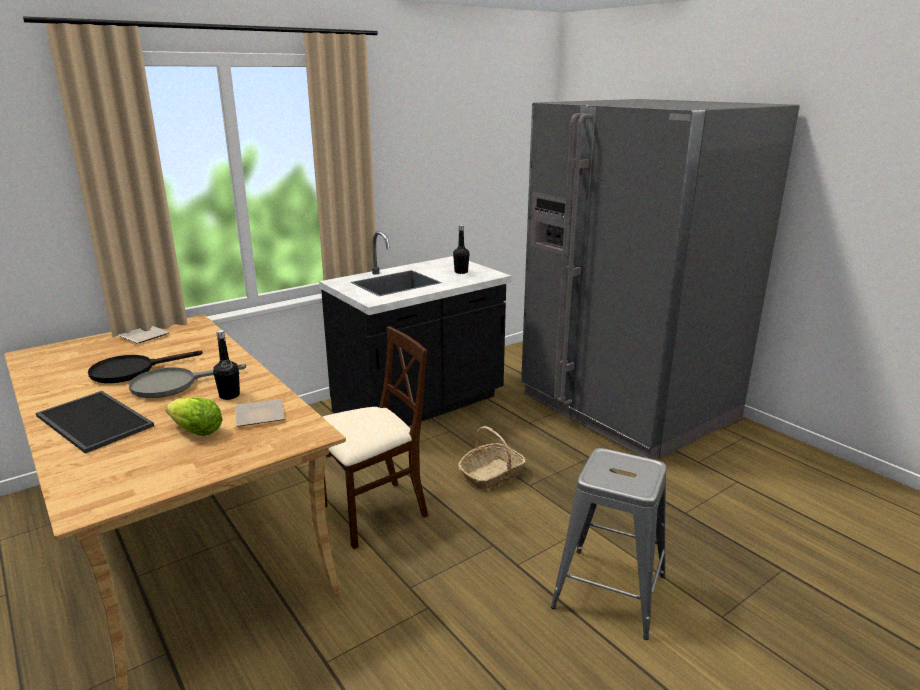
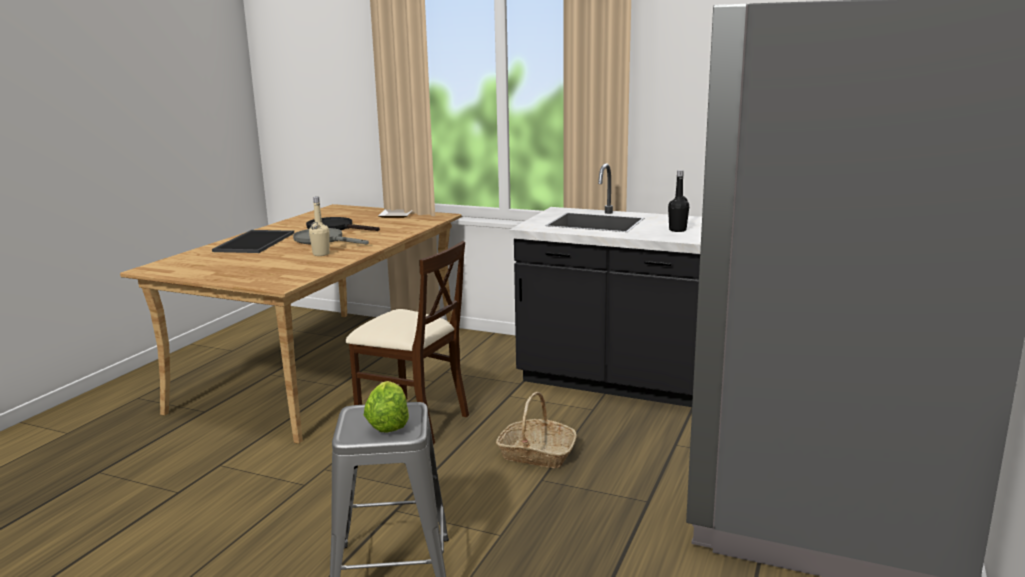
camera: 60 degrees right, 5 degrees down
lettuce [165,397,223,436] -> lettuce moved to [364,381,409,433]
black bottle [213,330,240,400] -> beige bottle [309,197,330,256]
plate [236,399,285,427] -> none

